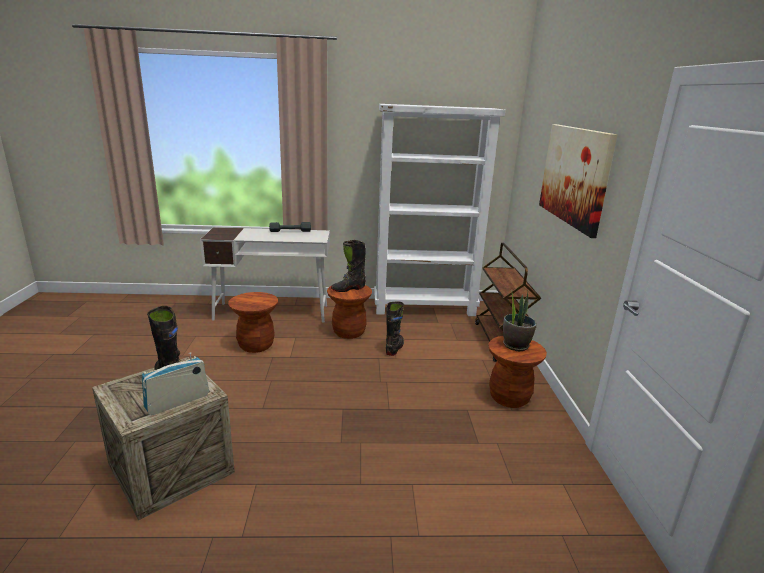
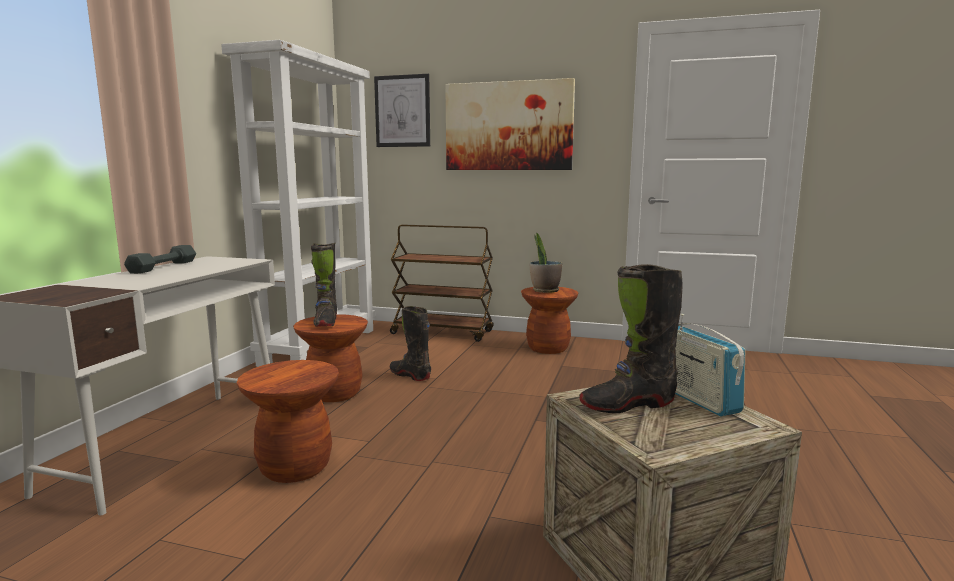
camera: 70 degrees left, 10 degrees down
none -> picture [374,74,430,147]

